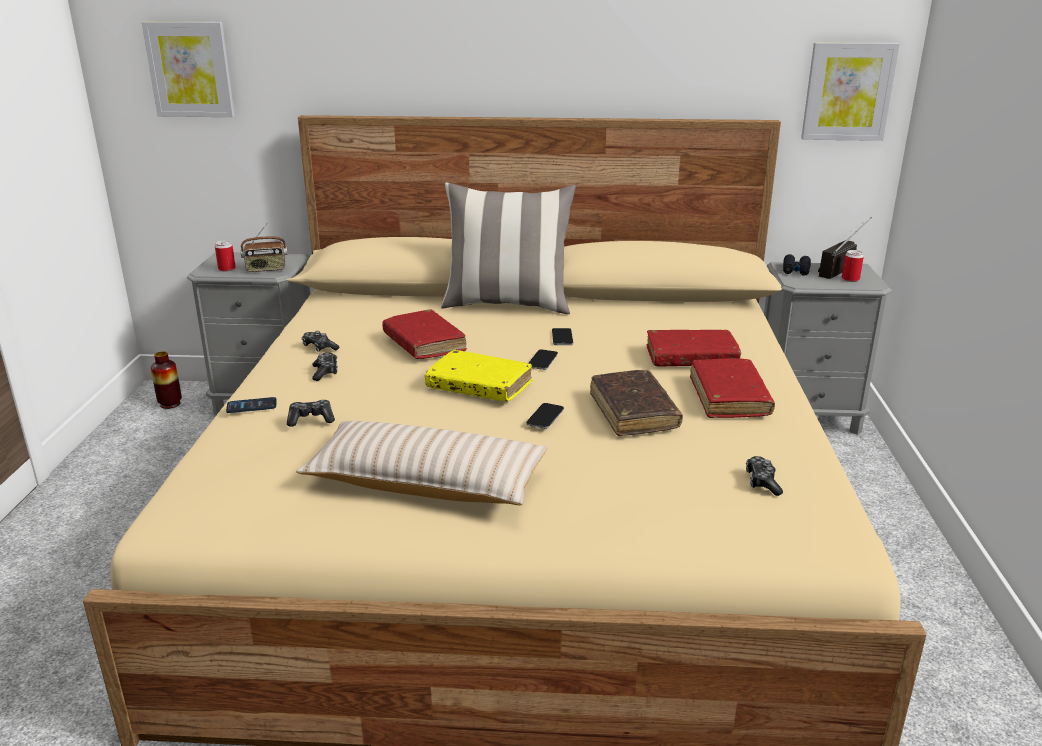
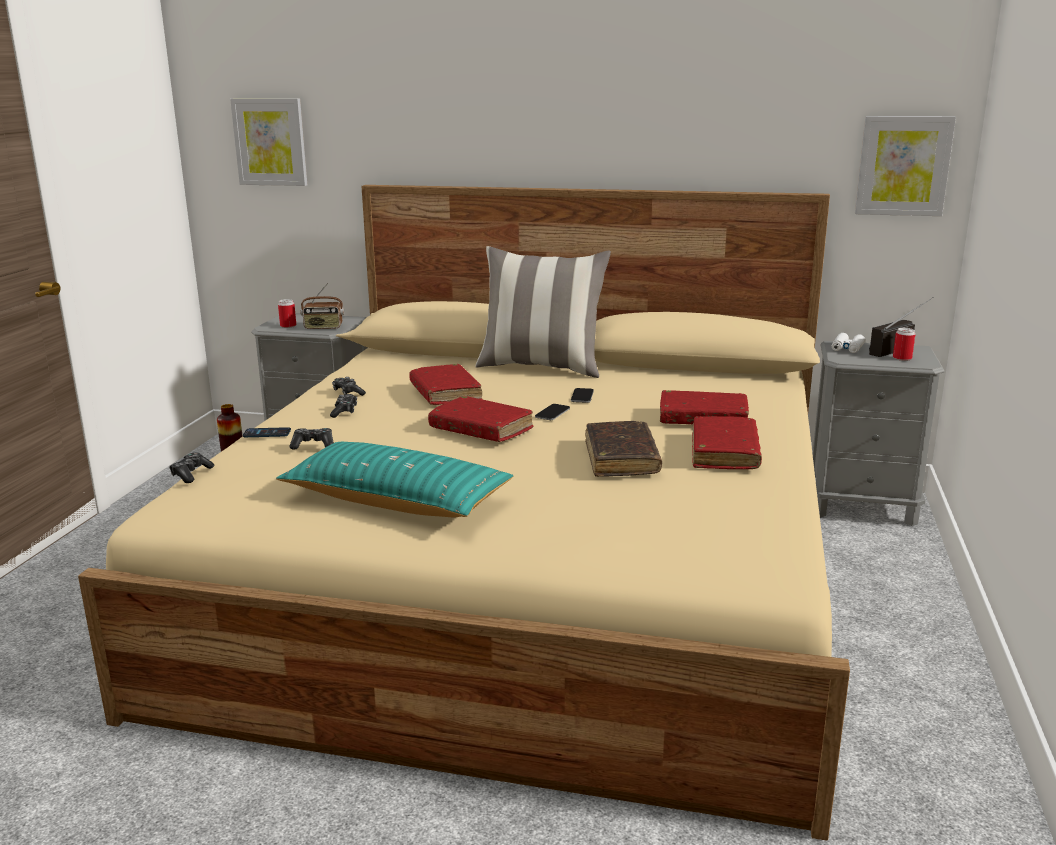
camera: 10 degrees right, 5 degrees down
beige pillow [296,421,547,505] -> turquoise pillow [276,442,513,517]
yellow book [425,350,533,402] -> red book [428,396,533,442]
phone [526,403,564,429] -> none
game controller [746,456,783,496] -> game controller moved to [169,453,215,483]
black binoculars [783,254,811,276] -> white binoculars [832,333,865,353]

